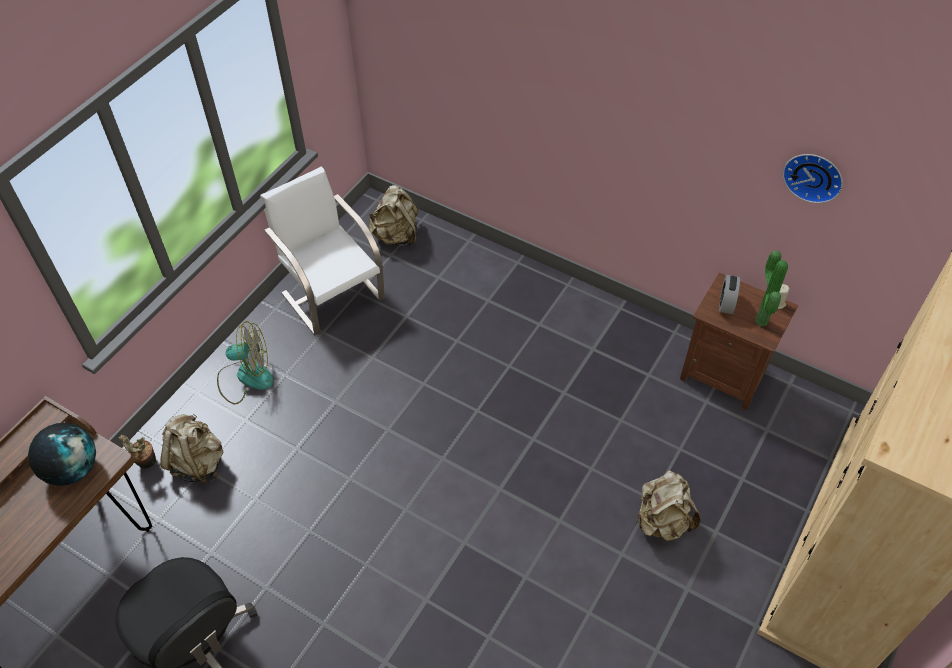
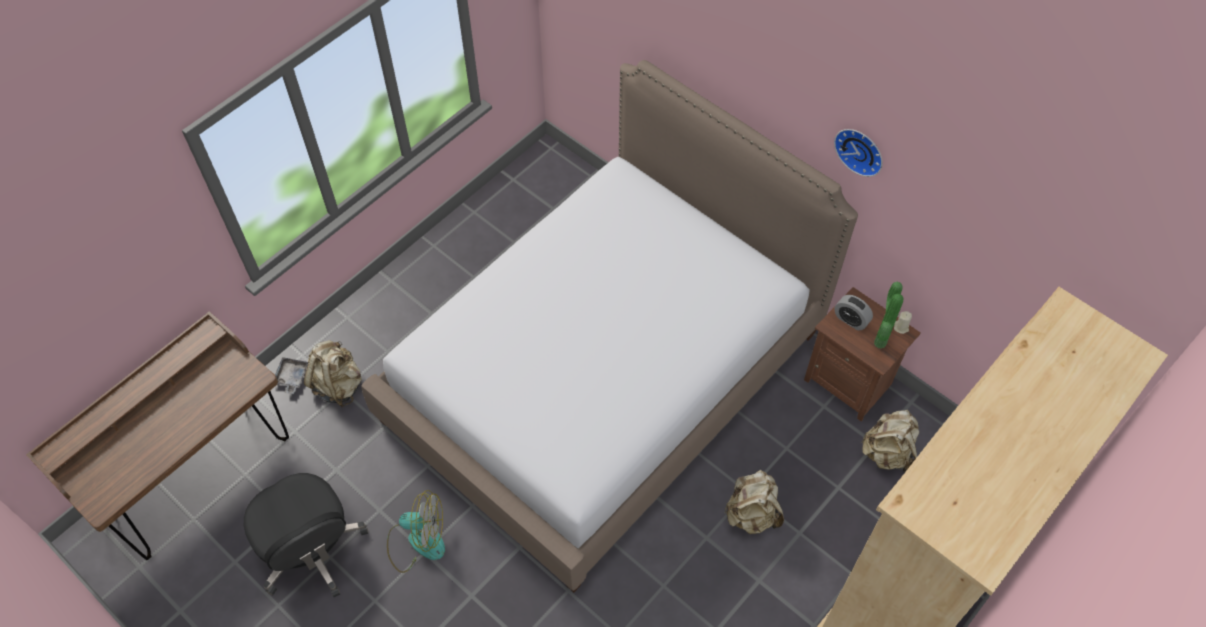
camera: 10 degrees right, 5 degrees up
globe [28,423,96,486] -> none
potted plant [119,435,156,469] -> grey tray [275,357,308,394]
fan [217,321,273,404] -> fan moved to [387,490,445,573]
white chair [260,167,385,335] -> none
beige backpack [368,185,418,247] -> beige backpack moved to [862,410,919,472]
alarm clock [719,275,740,314] -> alarm clock turned 75 degrees counterclockwise [834,295,873,330]
wall clock [783,154,843,203] -> wall clock moved to [834,129,883,177]
none -> bed [361,60,858,592]

